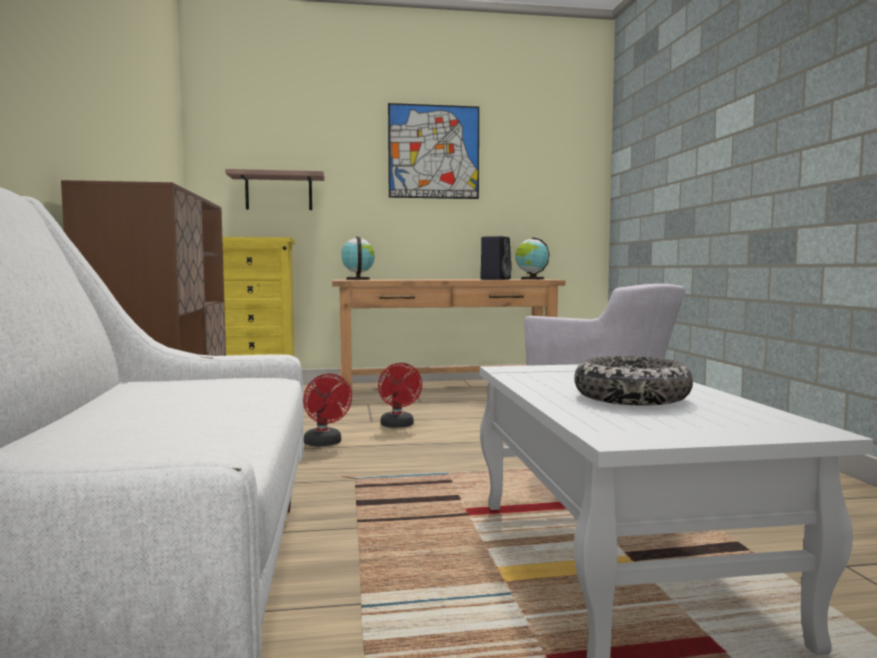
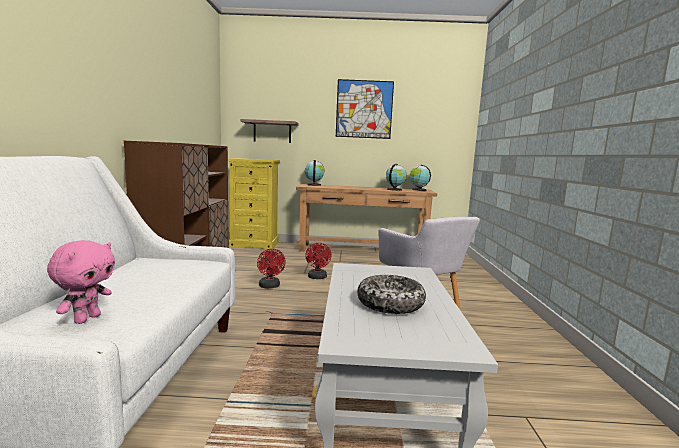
camera: 10 degrees right, 5 degrees up
black speaker [481,236,512,280] -> globe [386,164,407,191]
none -> pink plush toy [47,240,115,324]

